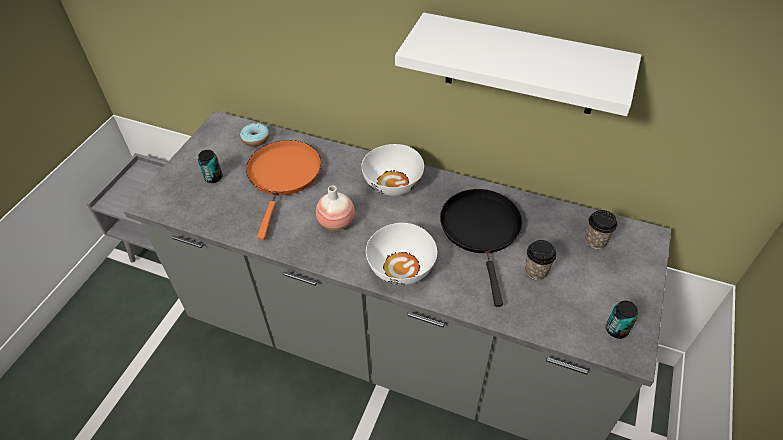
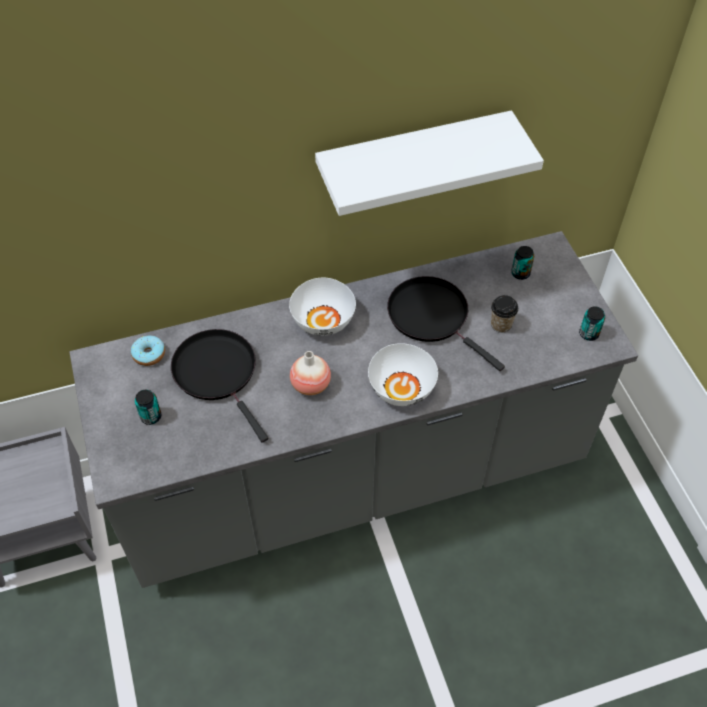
camera: 40 degrees left, 5 degrees up
orange frying pan [246,140,321,240] -> black frying pan [171,329,269,442]
cup [585,210,617,249] -> can [511,246,534,280]

